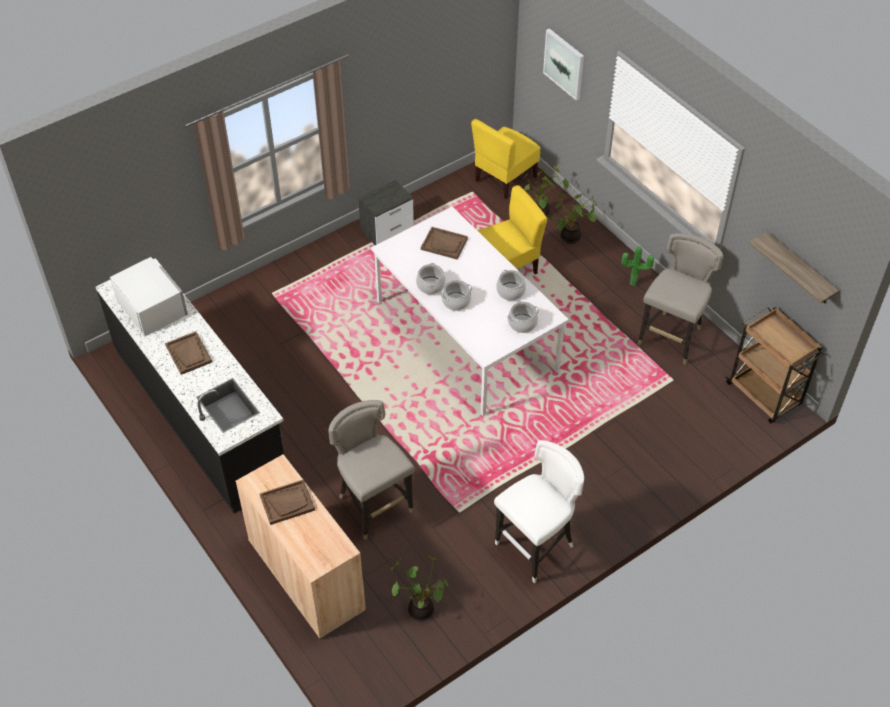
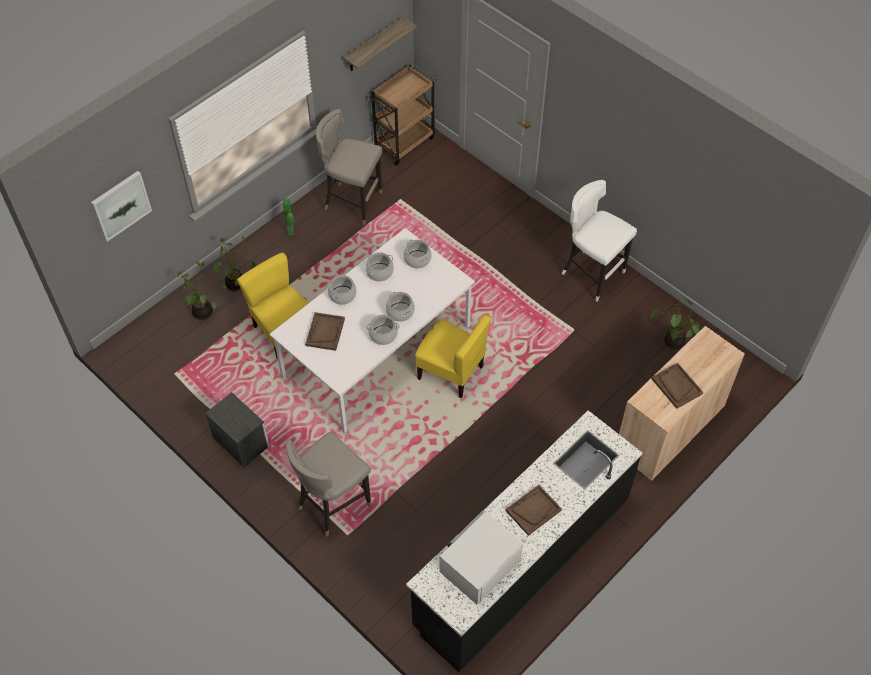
camera: 100 degrees left, 5 degrees up
grey stool [329,400,415,540] -> grey stool moved to [286,431,371,537]
yellow chair [471,119,541,199] -> yellow chair moved to [415,314,491,398]
none -> cooking pot [328,274,357,305]

